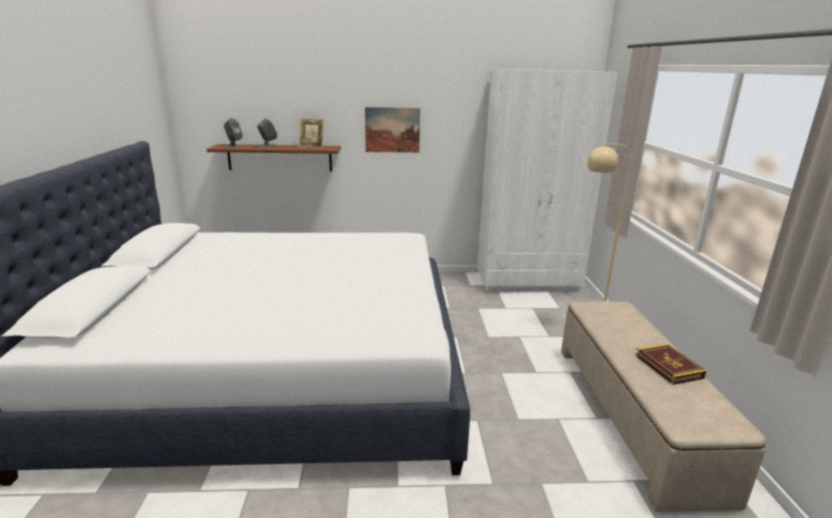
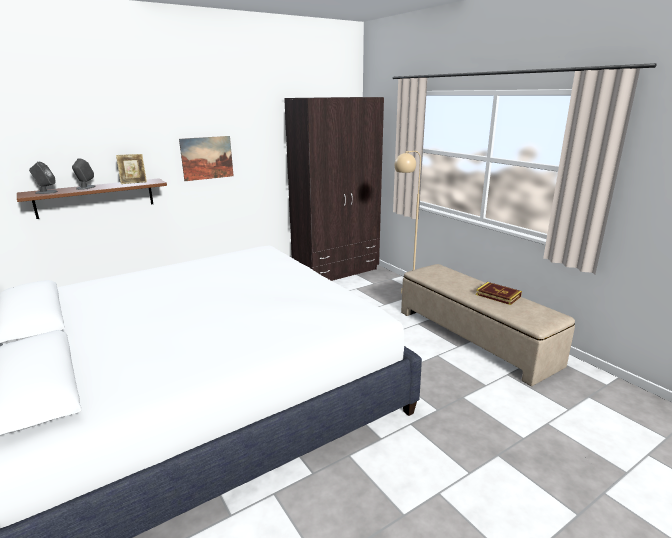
camera: 30 degrees left, 0 degrees up
white wardrobe [477,69,617,293] -> brown wardrobe [284,97,384,281]

